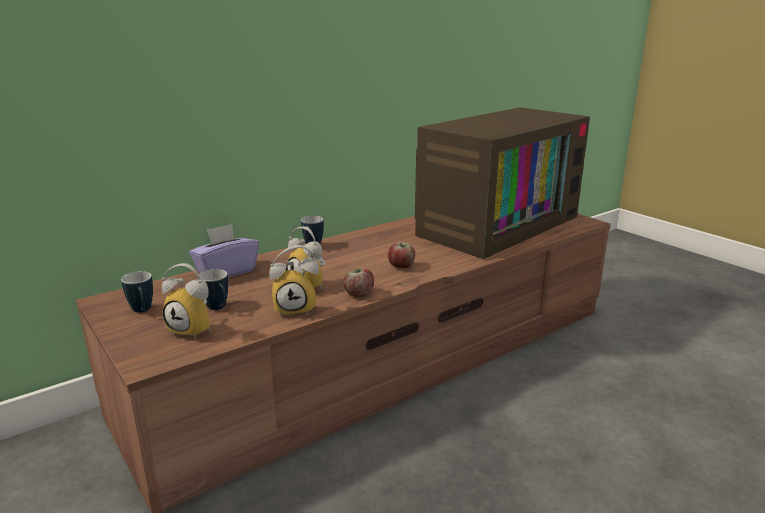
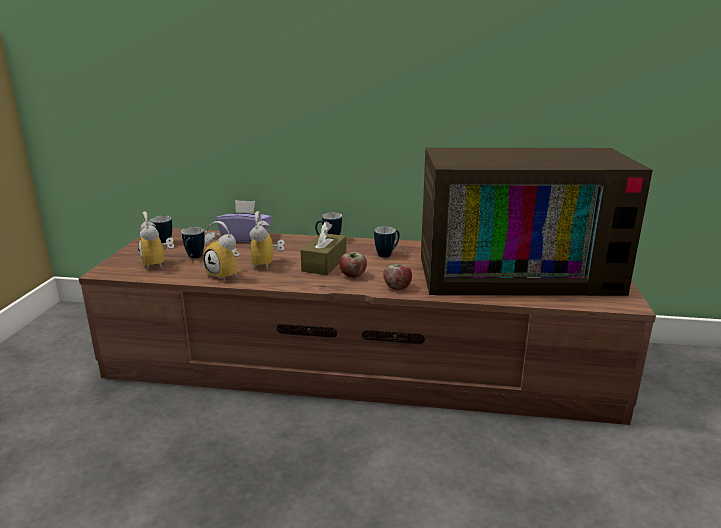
camera: 45 degrees right, 0 degrees up
apple [343,268,374,297] -> apple moved to [383,264,412,290]
none -> brown tissue box [300,222,346,275]
none -> mug [374,226,400,258]

